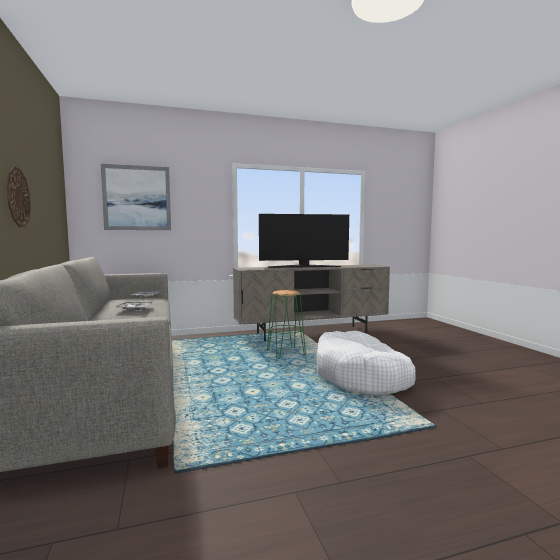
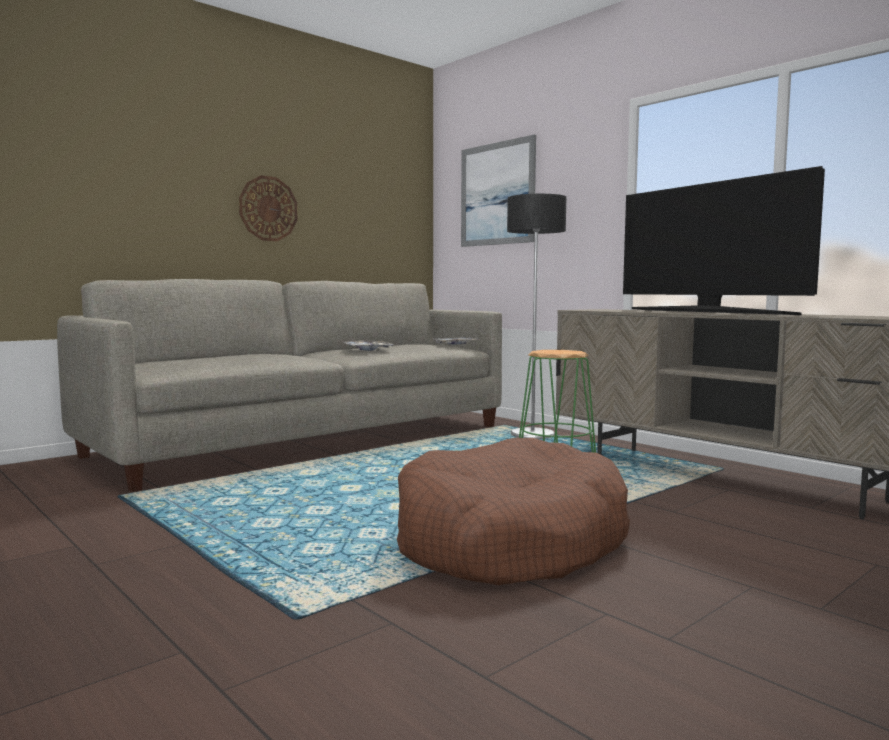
camera: 65 degrees right, 0 degrees up
white dog bed [317,331,416,396] -> brown dog bed [397,437,630,585]
none -> floor lamp [507,194,566,439]

